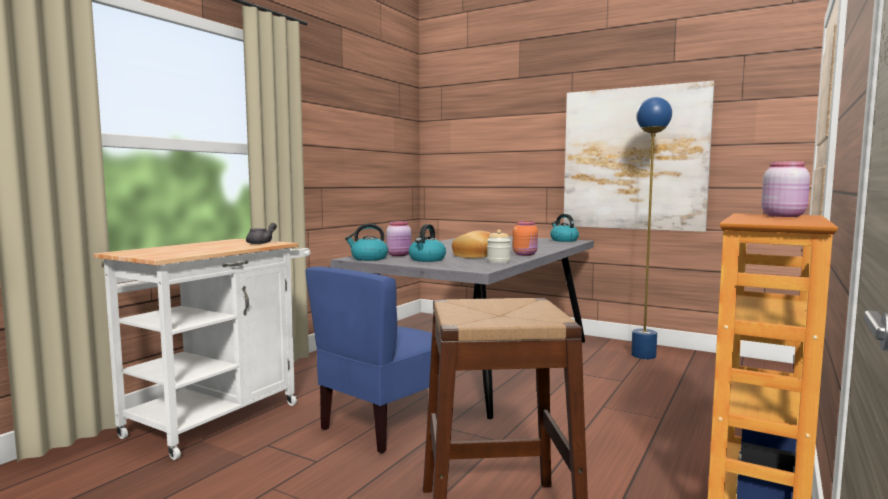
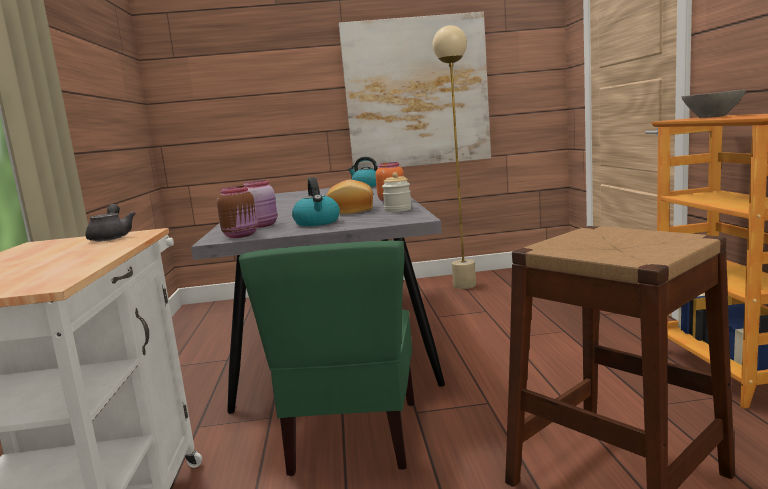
camera: 35 degrees left, 5 degrees up
blue chair [305,267,432,454] -> green chair [239,241,414,476]
kettle [345,224,388,261] -> brown jar [217,186,257,238]
blue floor lamp [631,97,672,359] -> beige floor lamp [433,25,476,289]
pink jar [761,161,810,217] -> grey bowl [682,90,746,118]

